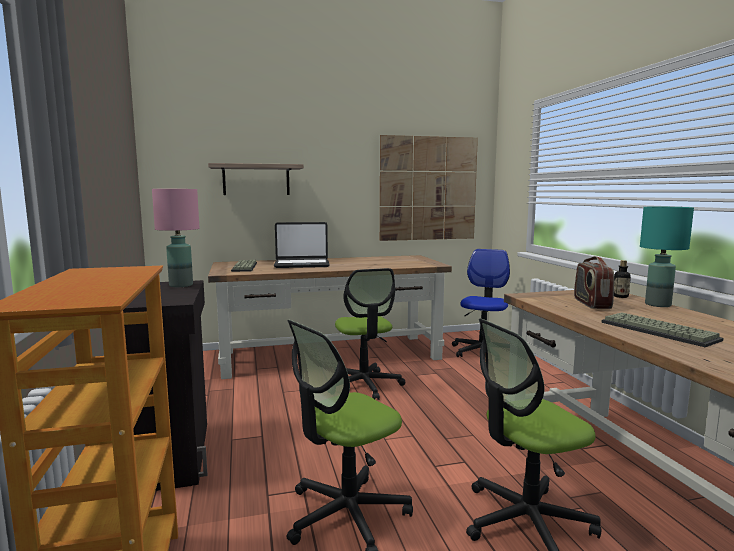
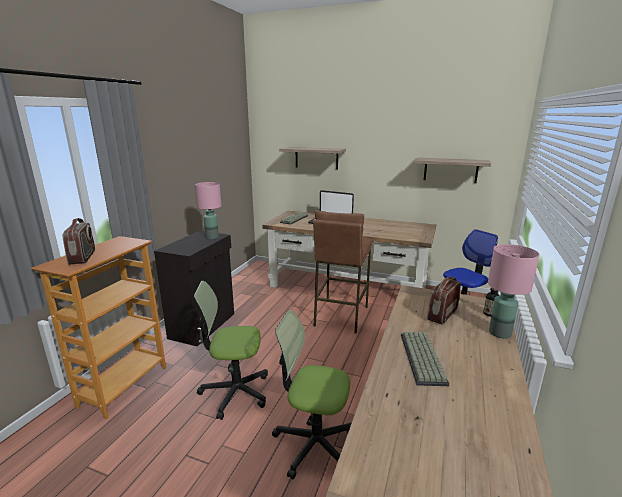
camera: 35 degrees right, 10 degrees up
office chair [335,268,406,400] -> brown stool [313,210,372,333]
picture [380,135,478,241] -> shelf [414,157,491,183]
turquoise table lamp [640,207,694,307] -> pink table lamp [488,244,540,339]
none -> radio [63,218,95,265]

